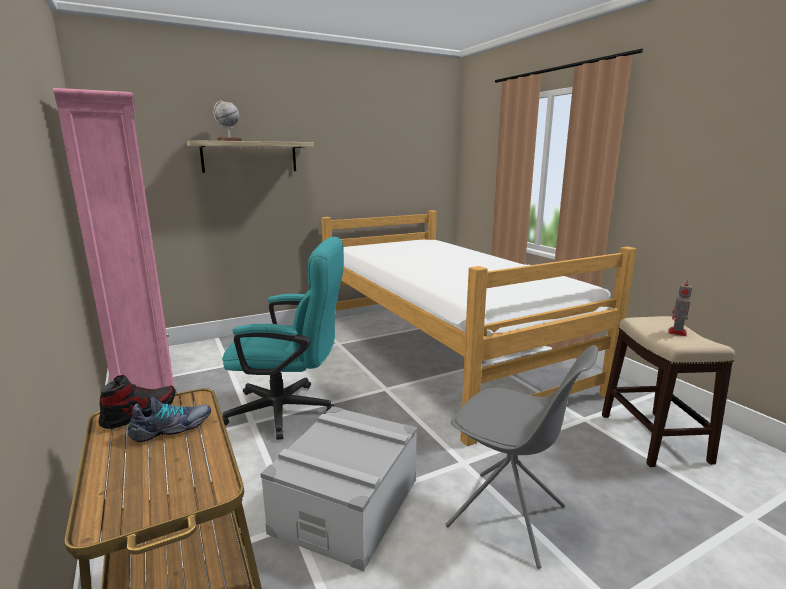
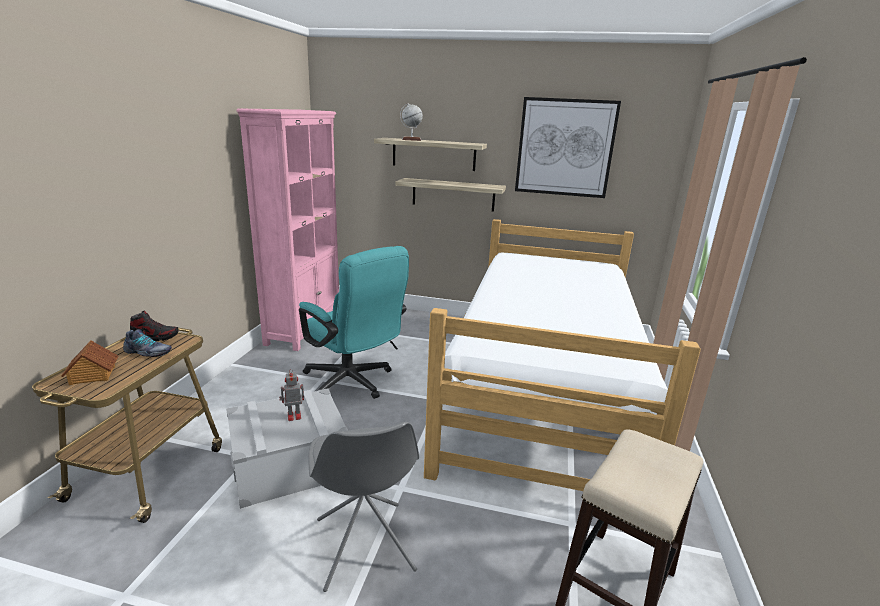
camera: 40 degrees right, 5 degrees up
toy robot [668,278,692,336] -> toy robot moved to [279,369,304,421]
none -> toy house [61,340,118,385]
none -> shelf [395,178,506,212]
none -> picture [515,97,621,198]

